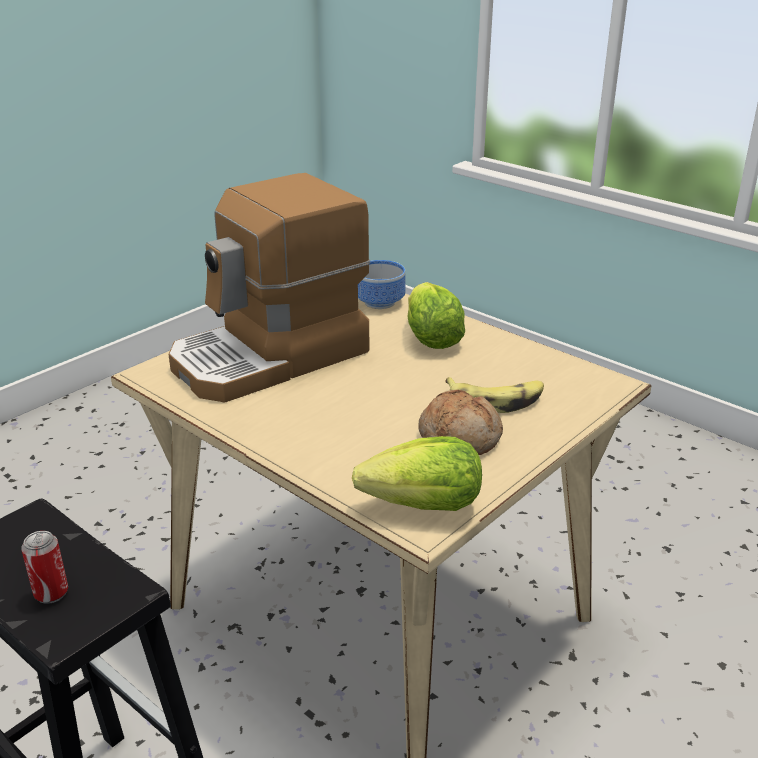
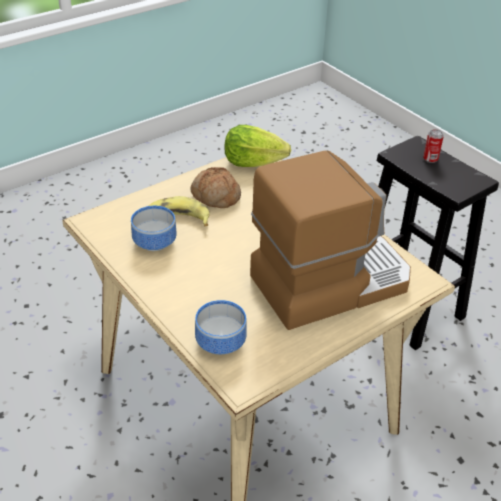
camera: 170 degrees left, 10 degrees up
lettuce [408,282,465,349] -> none
none -> bowl [131,206,176,251]

